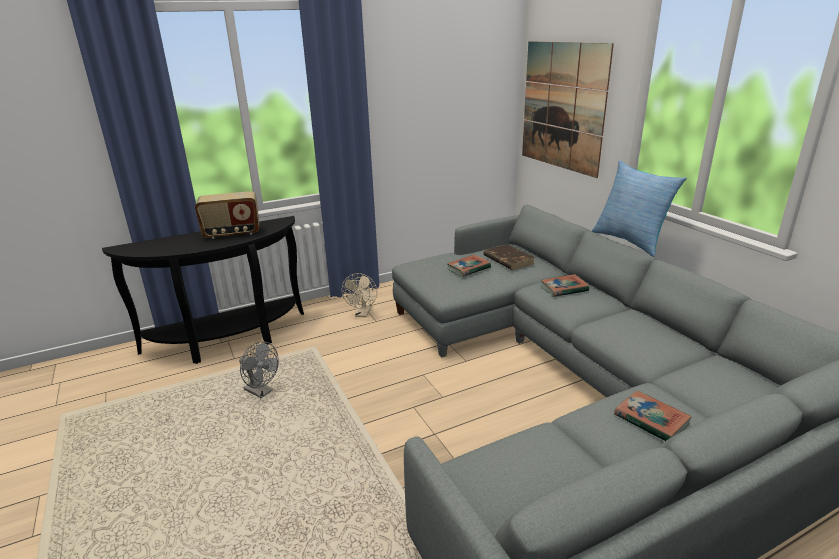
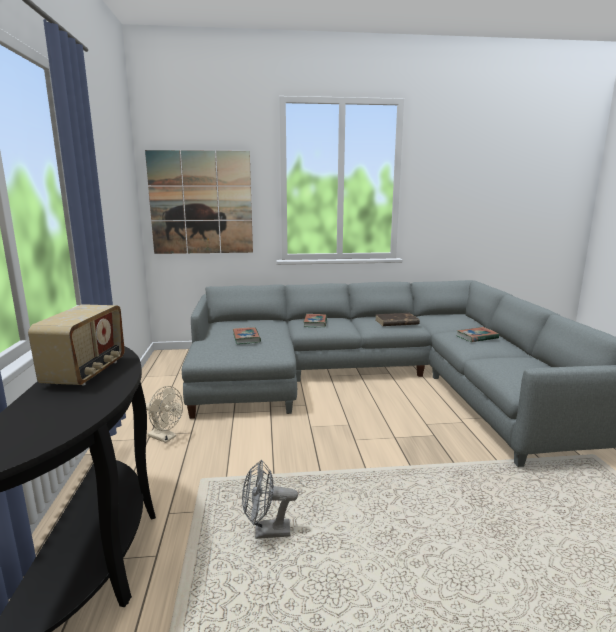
camera: 70 degrees left, 10 degrees down
grey fan [239,341,279,398] -> grey fan turned 150 degrees counterclockwise [242,460,298,539]
brown book [483,244,535,270] -> brown book moved to [375,313,420,326]
pillow [592,160,687,257] -> none

